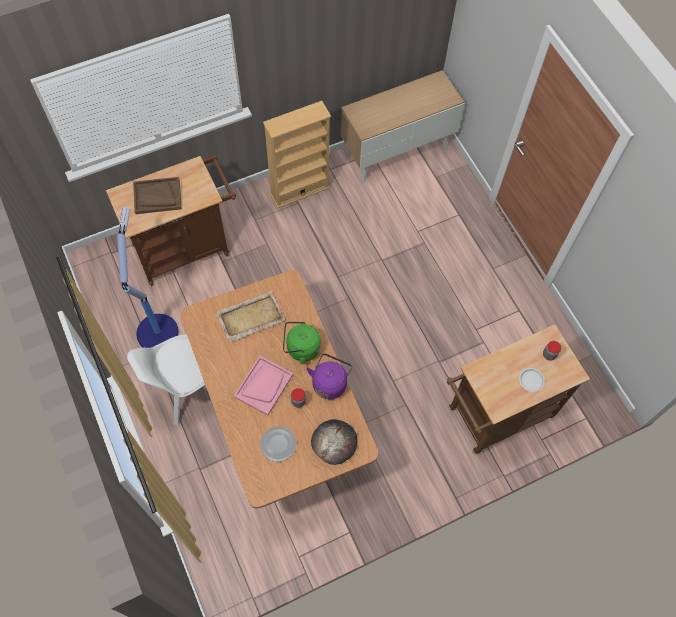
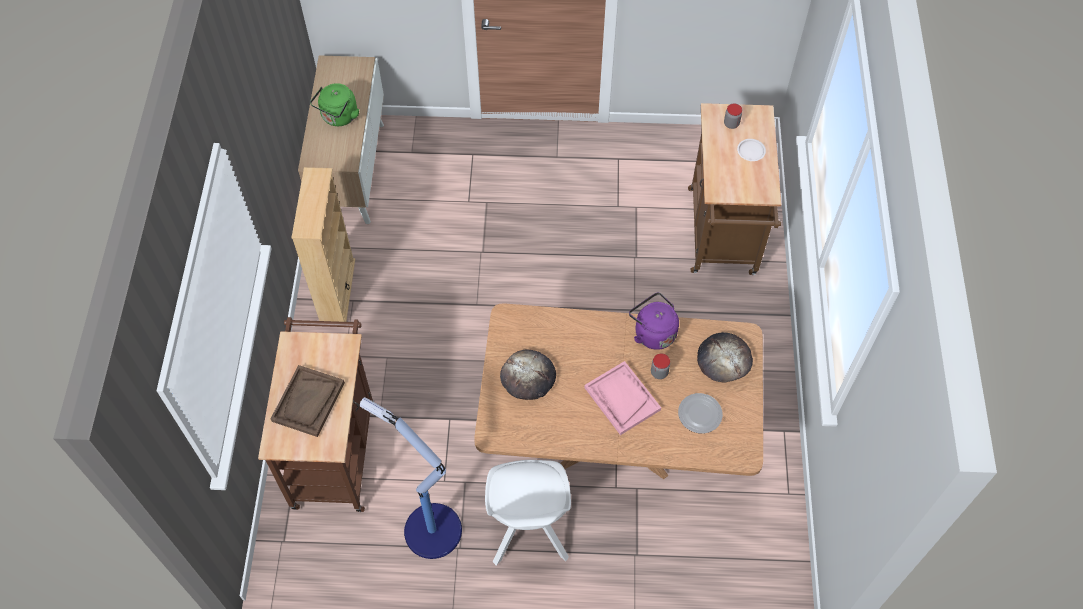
camera: 60 degrees left, 5 degrees down
beige tray [216,291,285,343] -> bread [500,350,556,400]
green kettle [283,322,321,364] -> green kettle moved to [310,83,359,126]

